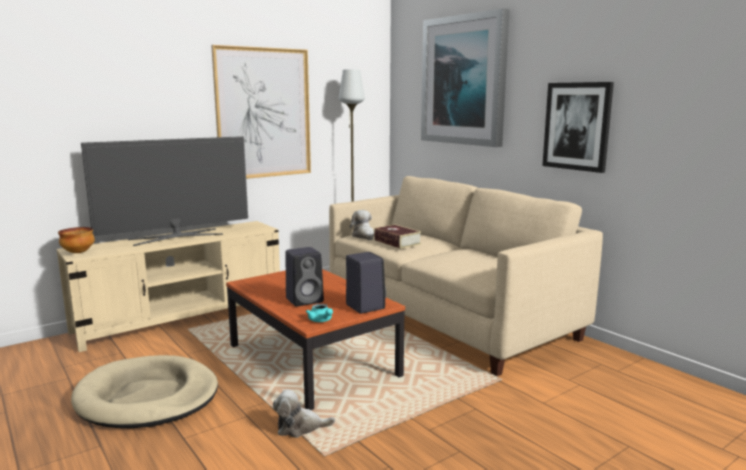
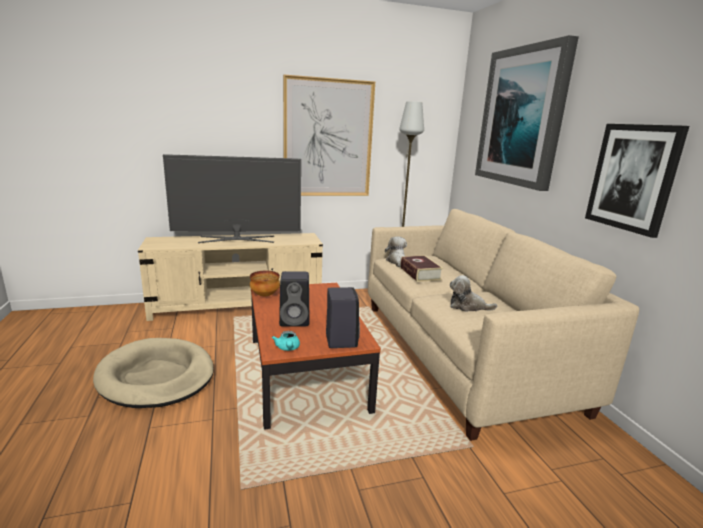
camera: 20 degrees right, 5 degrees up
bowl [58,227,95,253] -> bowl moved to [250,271,280,296]
plush toy [273,389,335,438] -> plush toy moved to [450,275,497,312]

